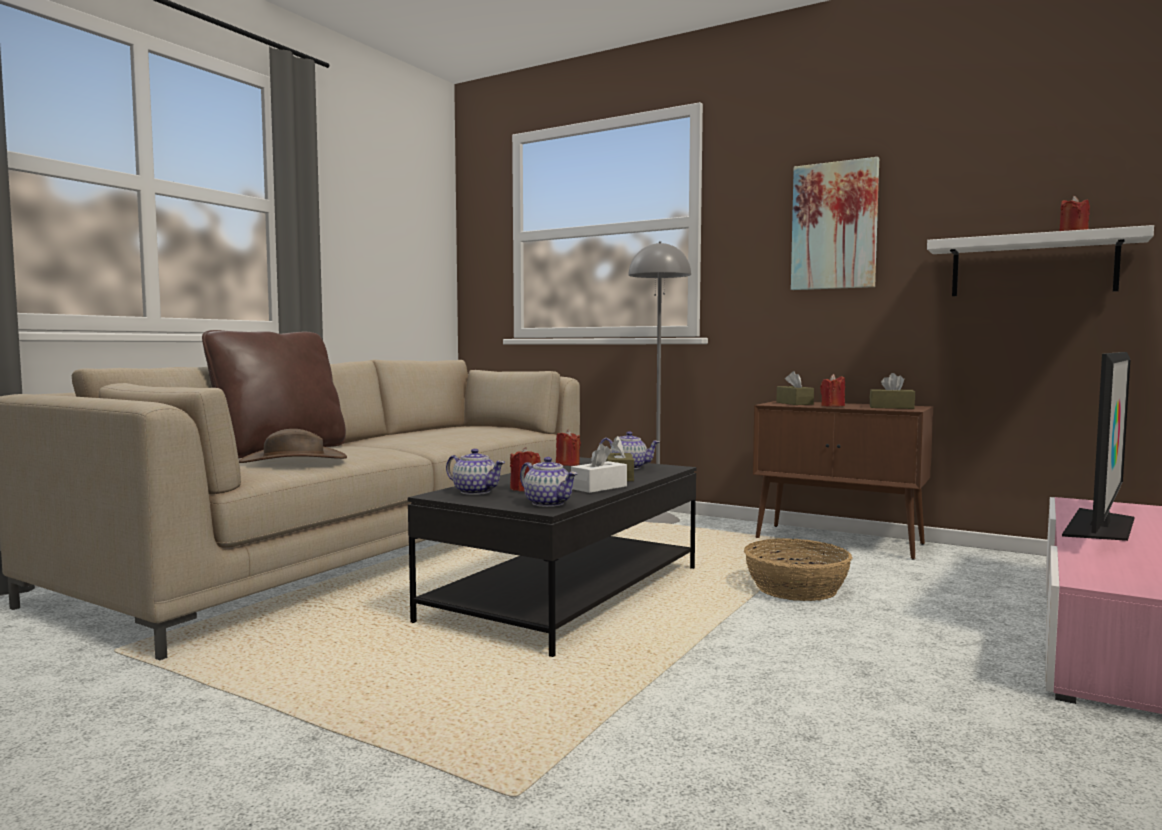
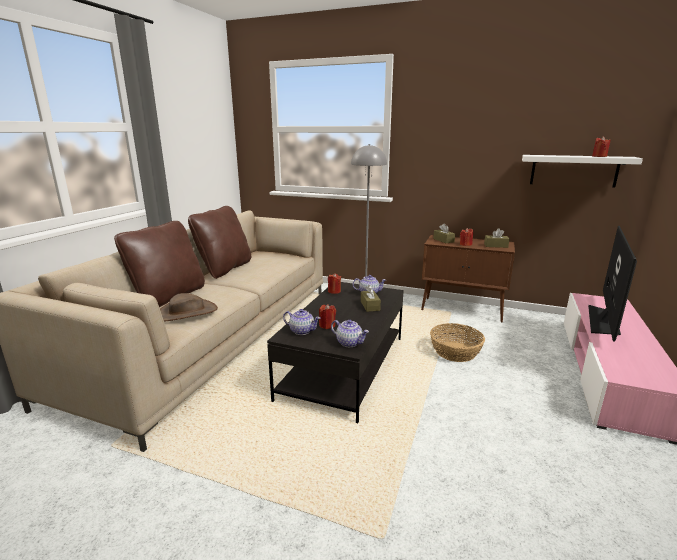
camera: 10 degrees left, 15 degrees up
white tissue box [571,444,627,493] -> none
picture [791,157,879,290] -> none
none -> brown pillow [188,206,252,279]

